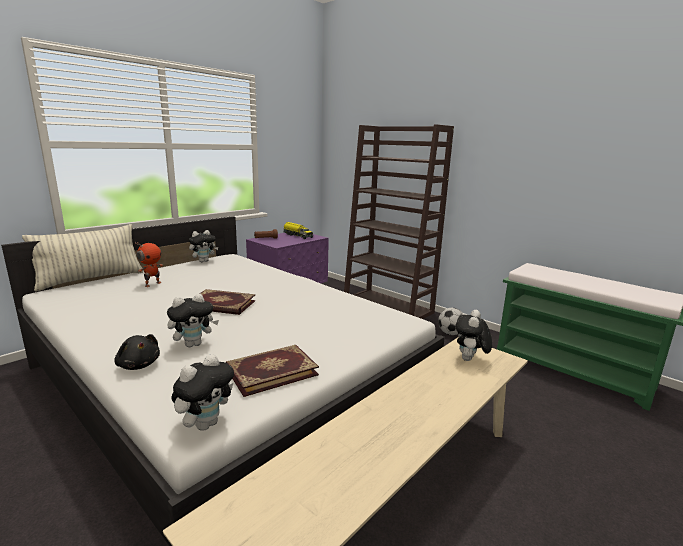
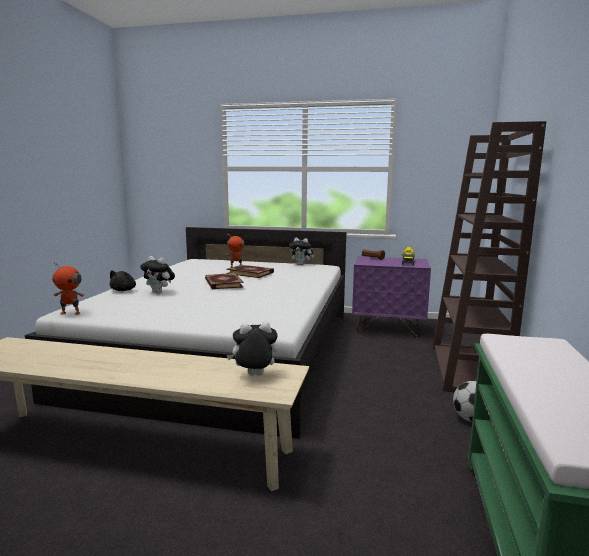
camera: 60 degrees right, 5 degrees down
pillow [22,224,144,292] -> none
plush toy [171,354,234,431] -> toy robot [52,263,84,315]
book [226,345,319,397] -> book moved to [226,265,274,278]

